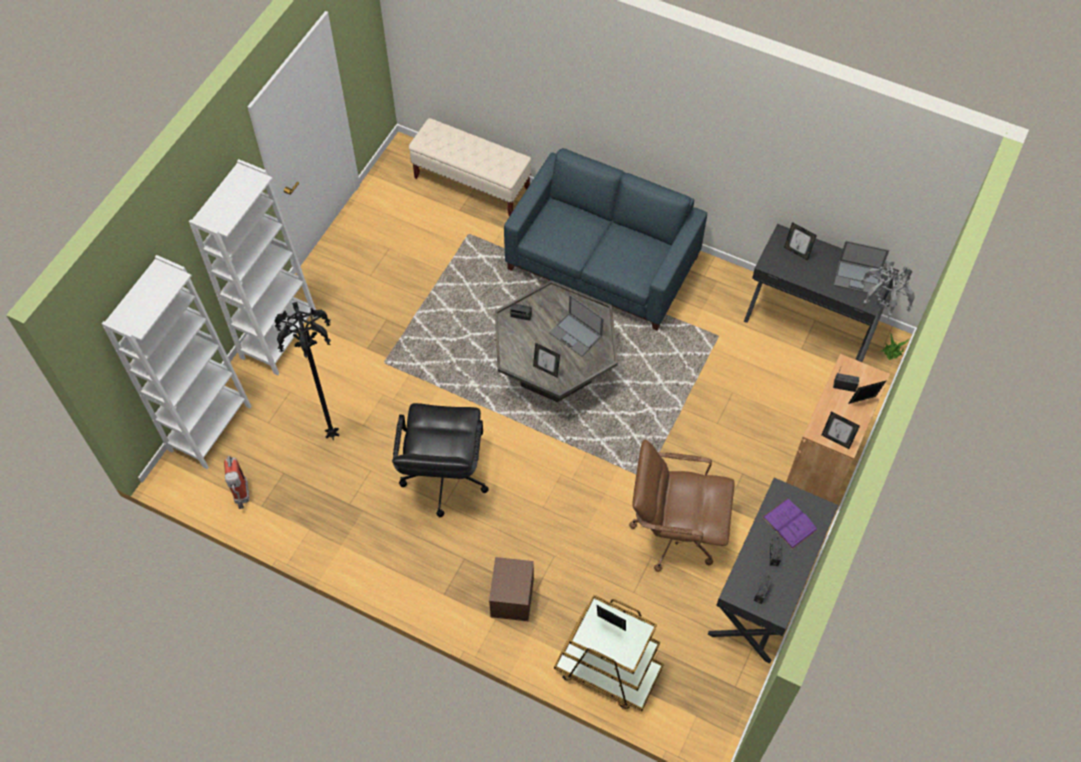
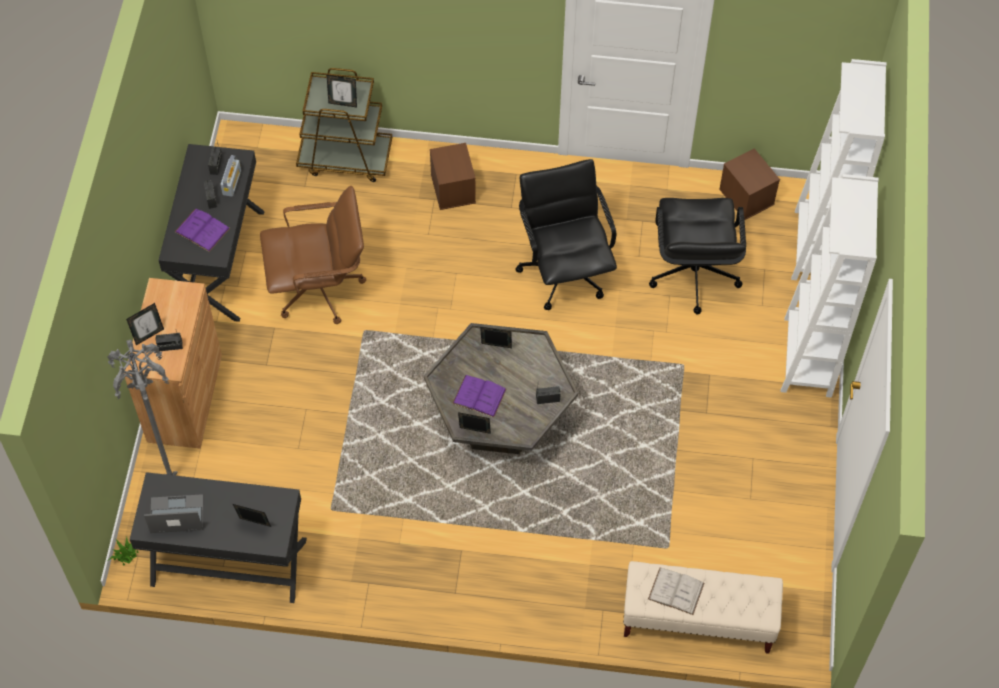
camera: 160 degrees right, 0 degrees up
fire extinguisher [224,456,249,509] -> brown storage box [719,148,780,220]
black floor lamp [274,302,339,440] -> black office chair [649,198,746,315]
blue sofa [504,148,707,331] -> none
laptop [549,295,604,357] -> purple book [452,375,507,417]
picture frame [822,411,860,449] -> picture frame moved to [458,412,491,434]
none -> radio [220,155,241,197]
none -> white book [648,568,704,615]

